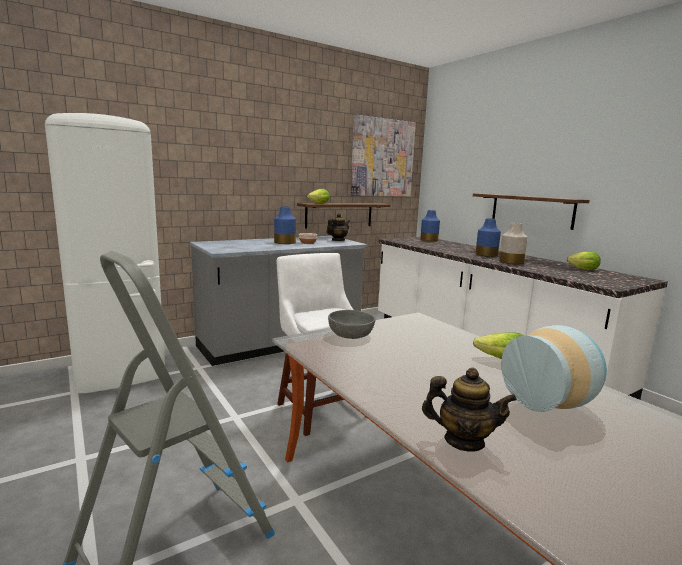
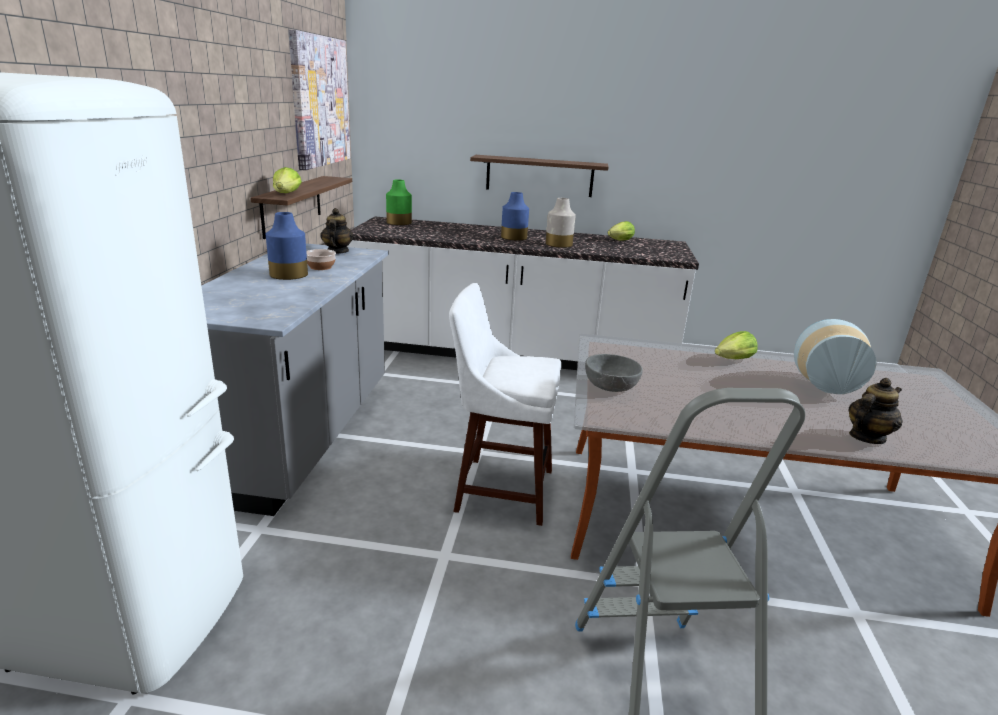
camera: 50 degrees left, 10 degrees up
blue vase [420,210,440,241] -> green vase [386,180,412,225]

